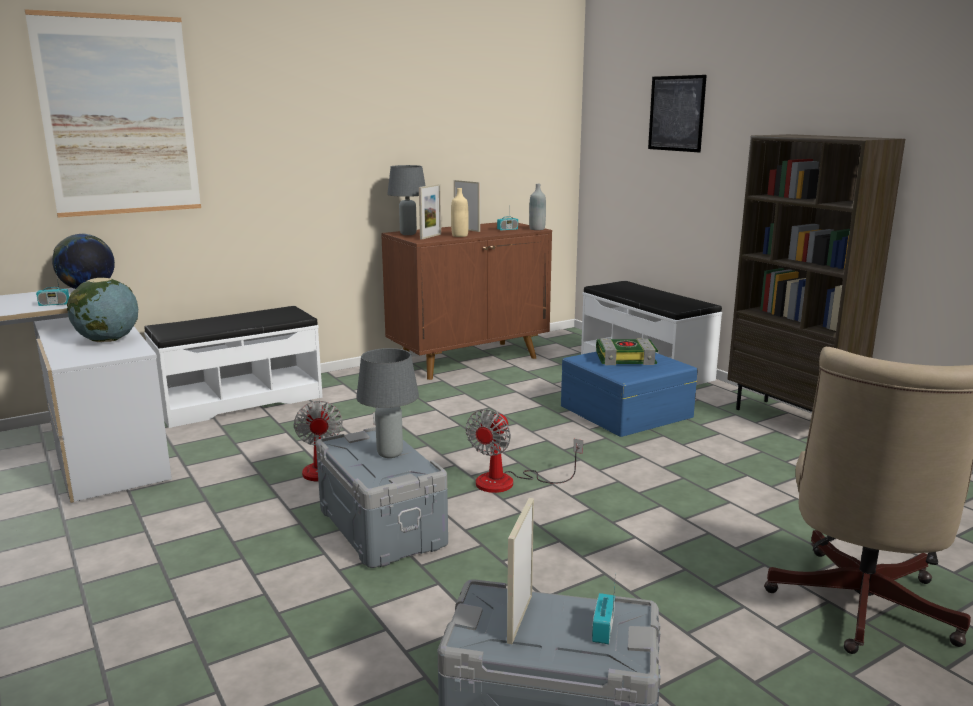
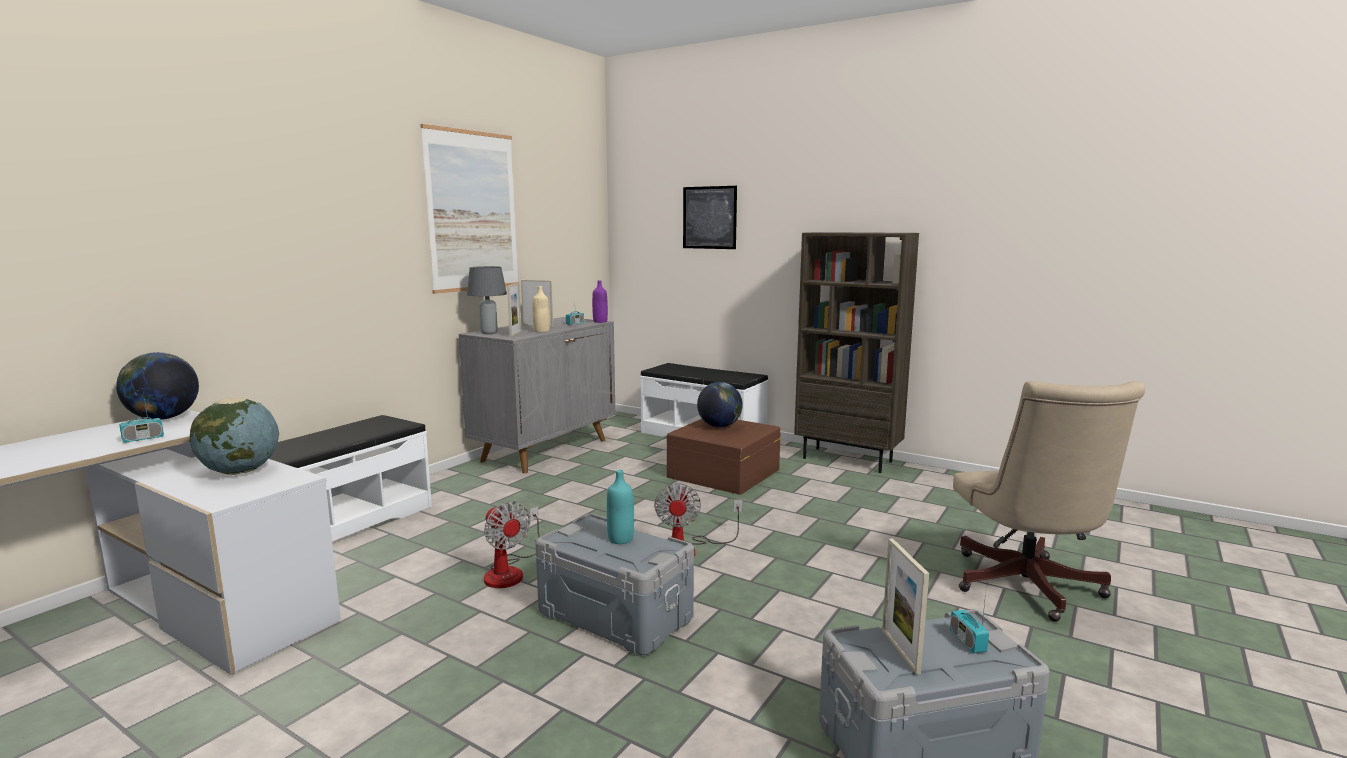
camera: 25 degrees left, 5 degrees down
picture [25,9,201,218] -> picture moved to [420,124,519,294]
grey table lamp [356,348,419,458] -> turquoise bottle [607,470,634,544]
brown cabinet [381,222,552,380] -> grey cabinet [459,317,615,473]
grey bottle [529,184,546,230] -> purple bottle [592,280,608,323]
blue storage box [561,352,698,437] -> brown storage box [667,419,781,495]
book [596,338,658,365] -> globe [697,382,743,428]

